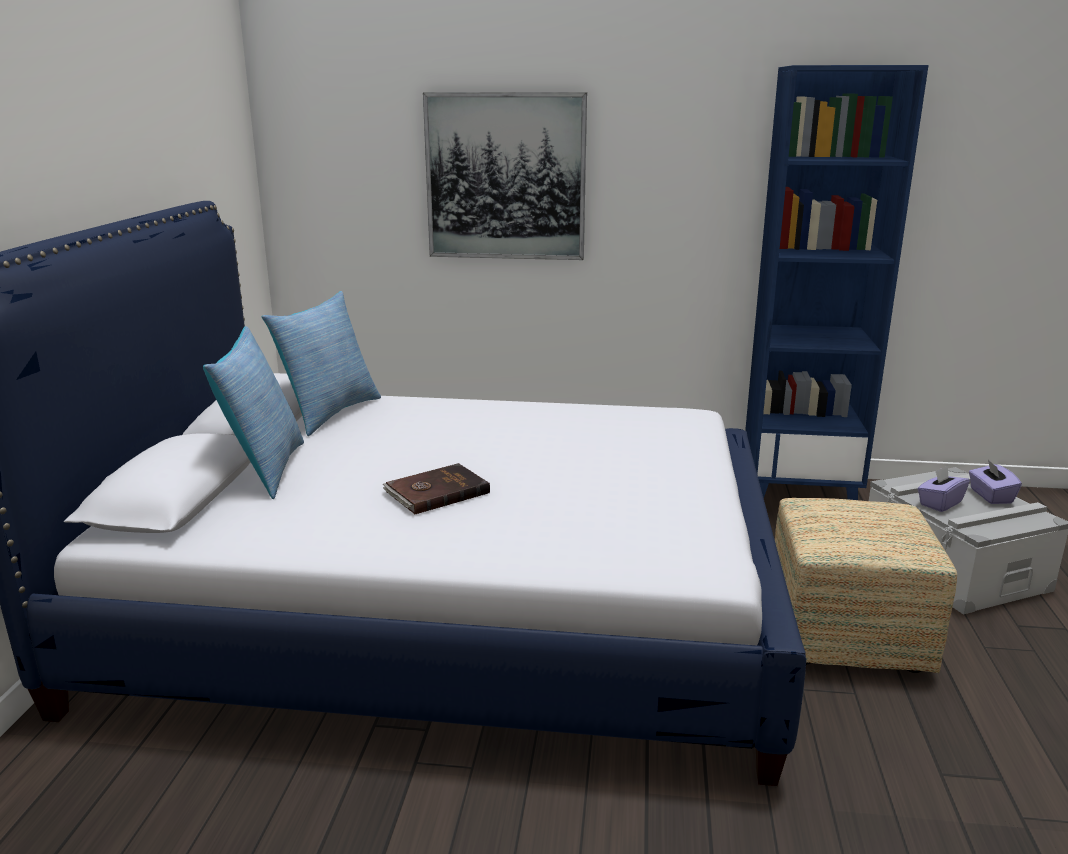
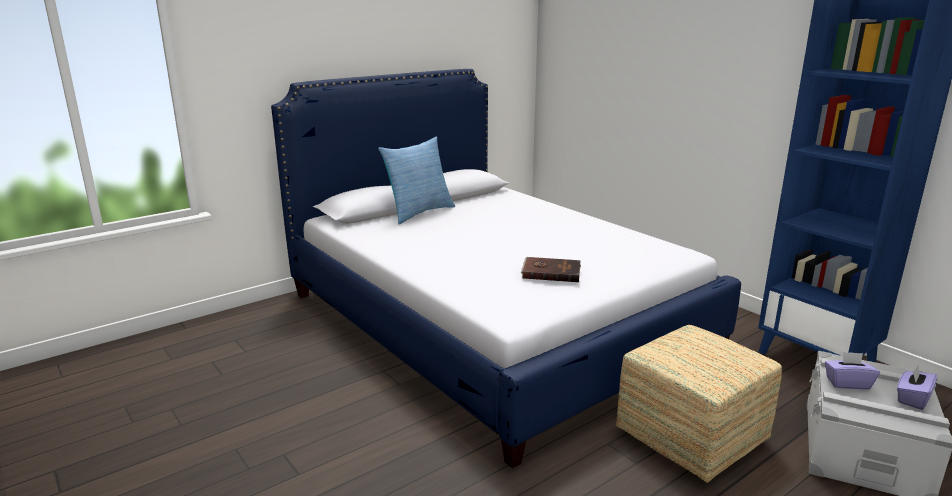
camera: 45 degrees right, 0 degrees up
pillow [262,291,381,436] -> none
brown book [383,463,490,514] -> brown book moved to [521,257,581,282]
picture [423,92,587,260] -> none

